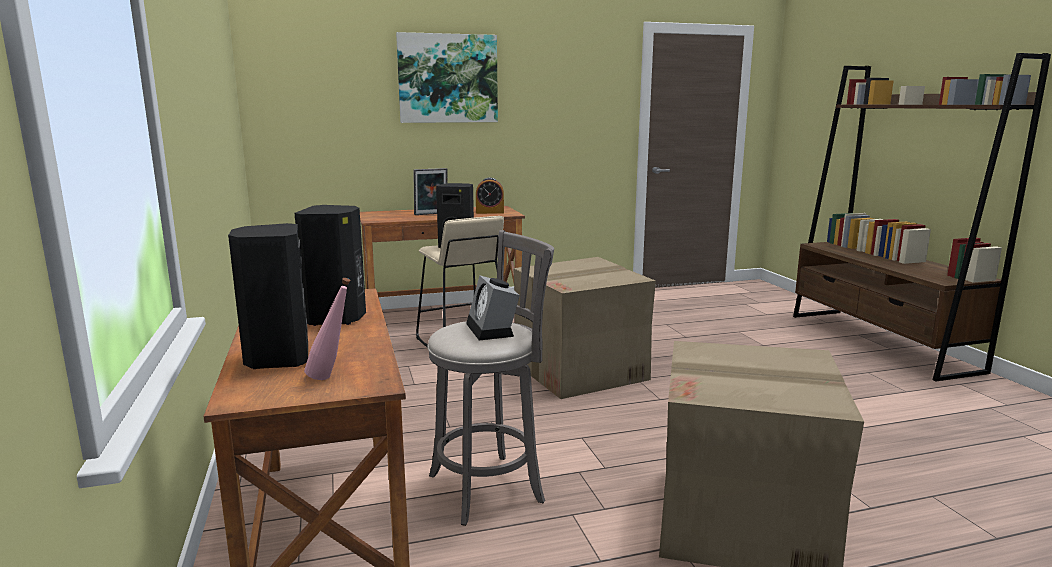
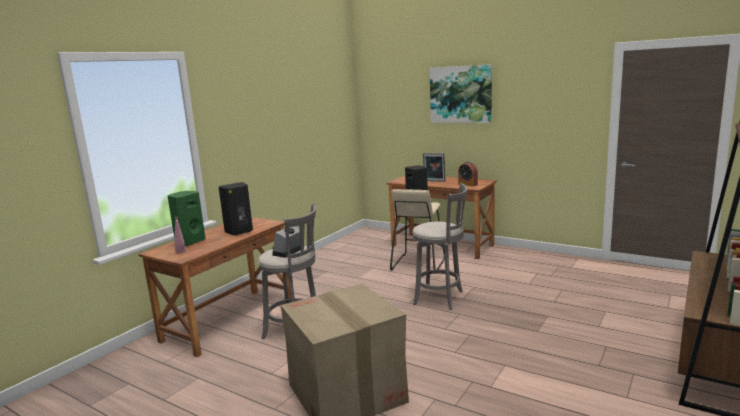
camera: 50 degrees right, 0 degrees up
black speaker [228,223,308,369] -> green speaker [168,191,206,246]
cardboard box [513,257,656,399] -> grey stool [412,183,468,310]

